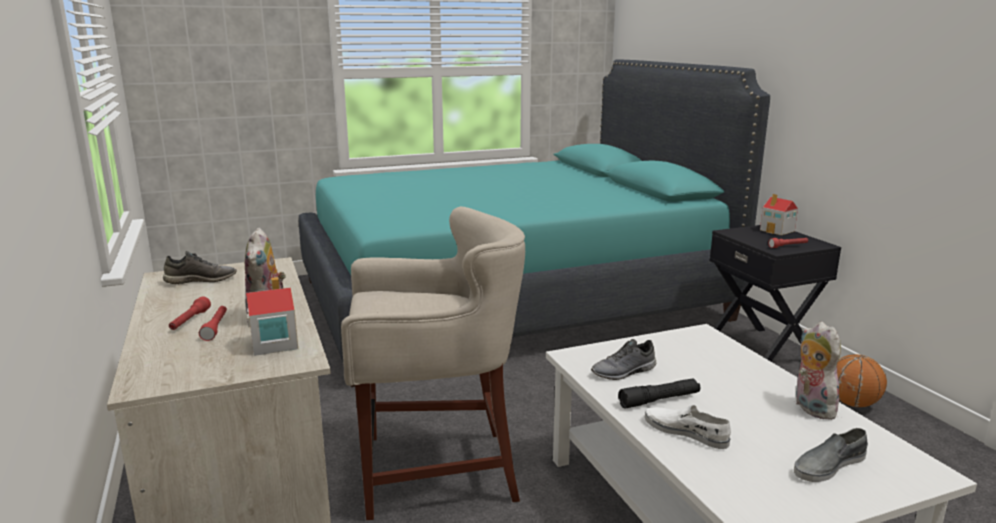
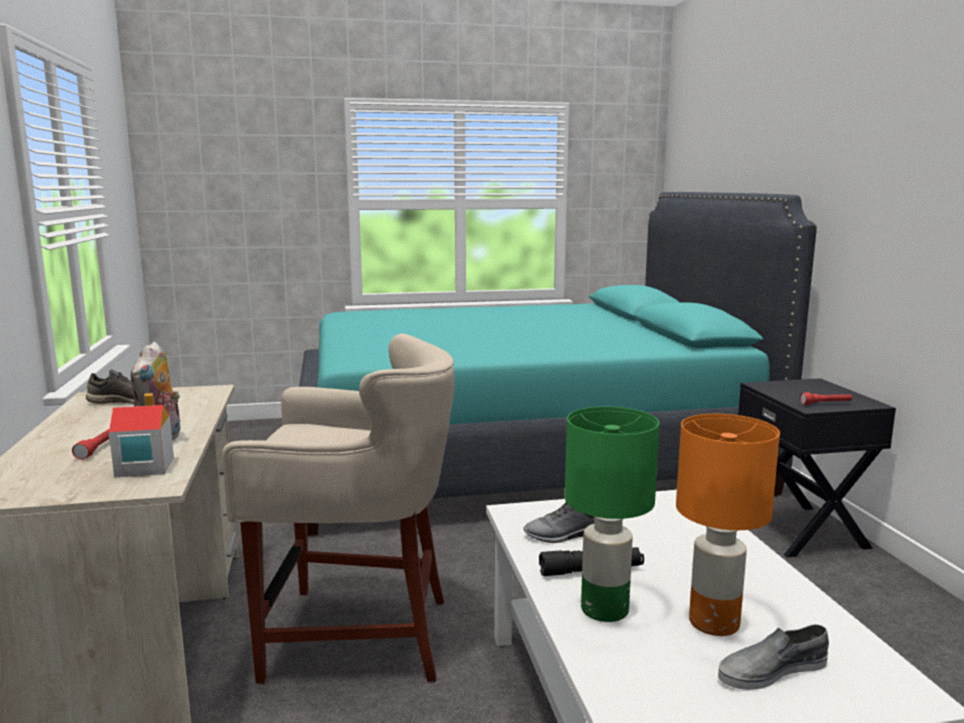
camera: 10 degrees right, 5 degrees down
red flashlight [169,297,211,330] -> none
white shoe [645,405,731,449] -> green table lamp [565,407,659,622]
toy house [760,194,798,235] -> none
plush toy [796,322,841,419] -> none
basketball [837,354,887,407] -> none
none -> orange table lamp [676,414,780,636]

